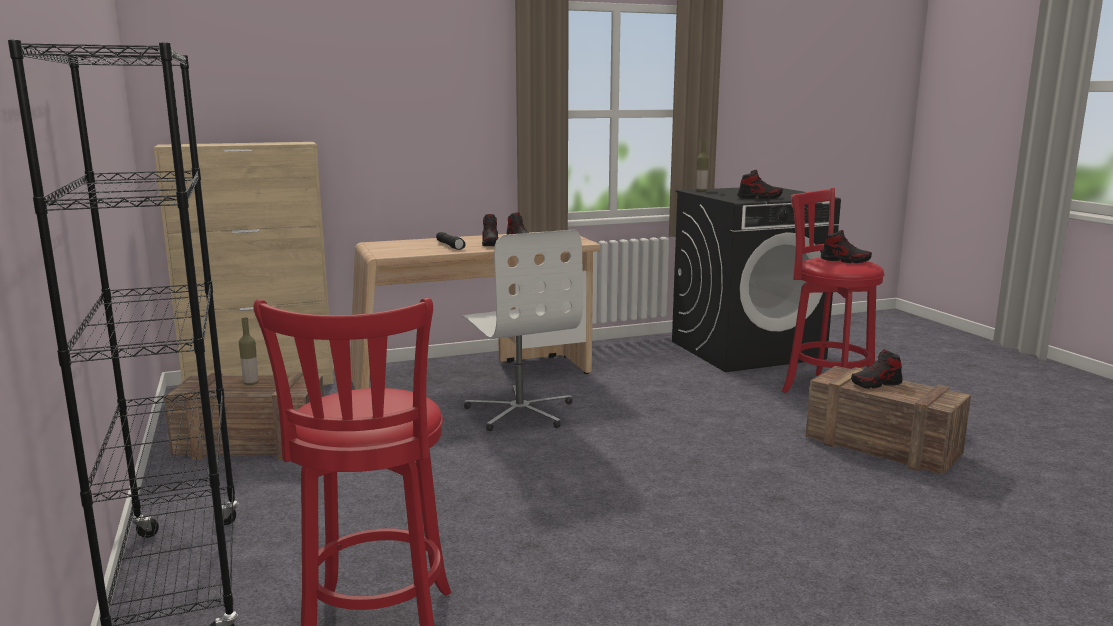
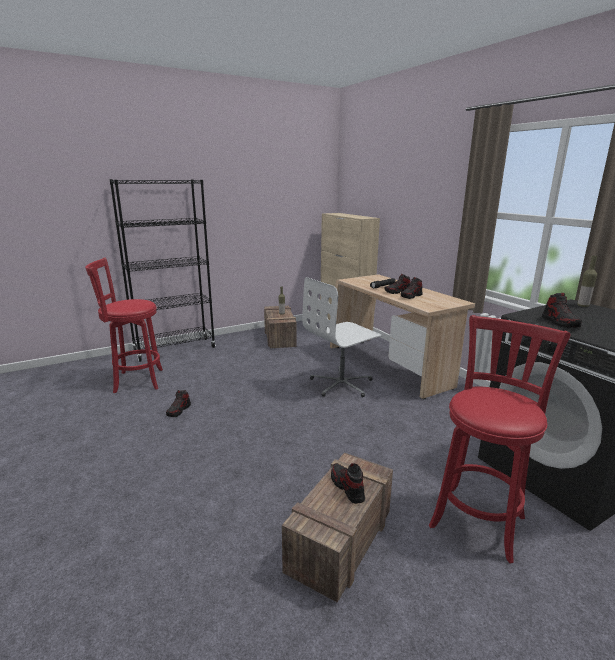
camera: 80 degrees right, 5 degrees up
shoe [821,230,872,263] -> shoe moved to [166,390,191,417]

